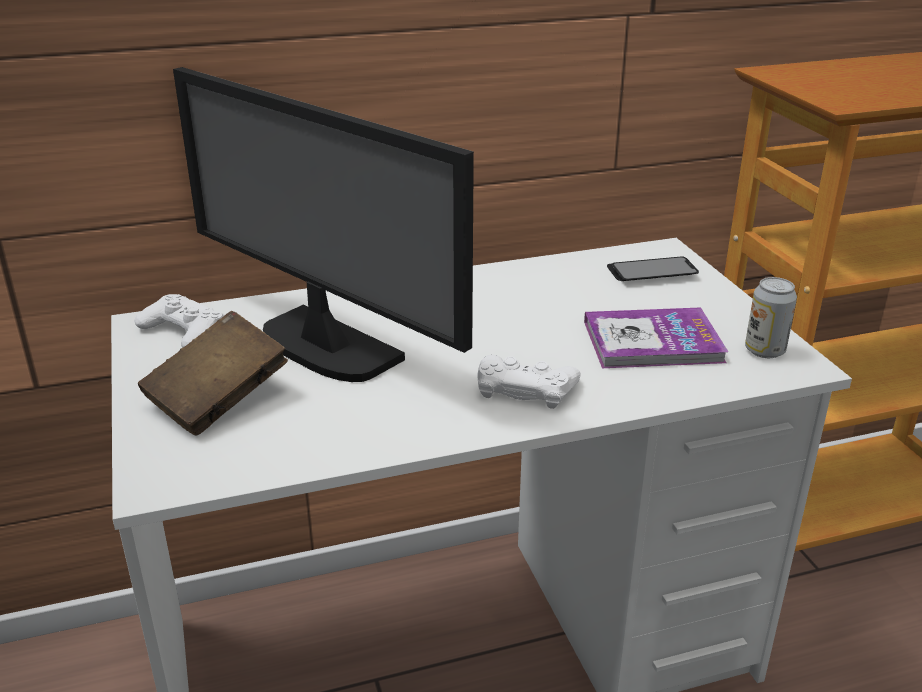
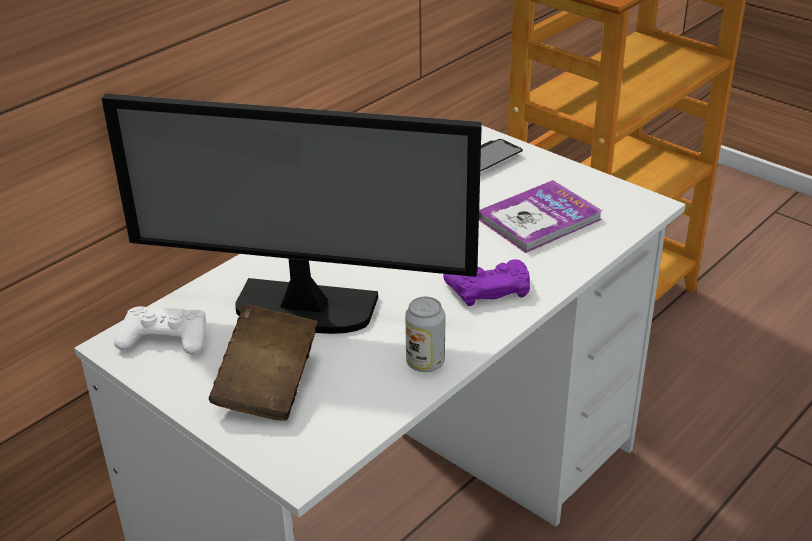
camera: 30 degrees left, 5 degrees up
white game controller [477,355,581,409] -> purple game controller [443,259,530,306]
can [745,277,797,358] -> can moved to [405,297,445,372]

